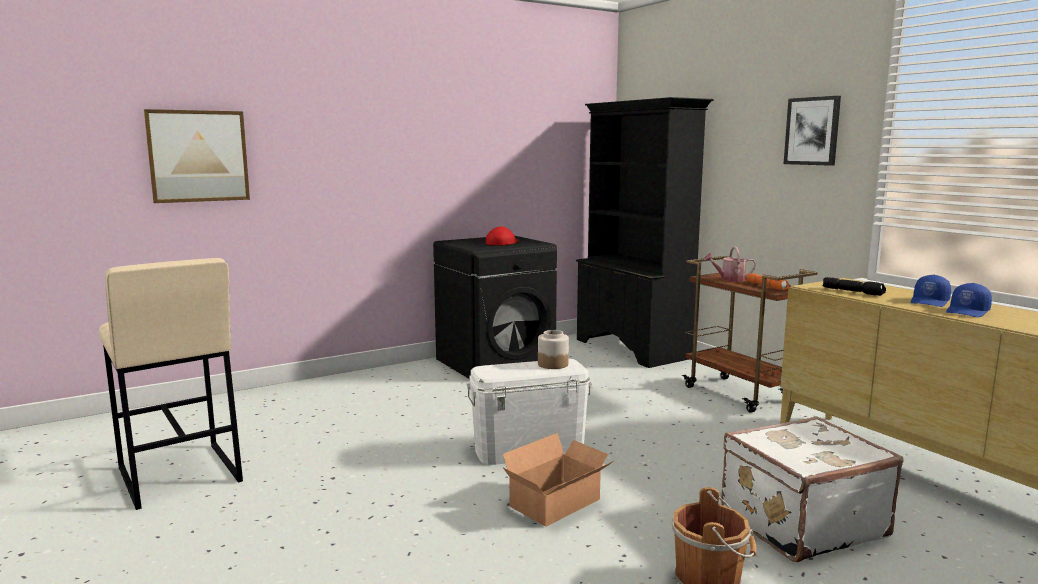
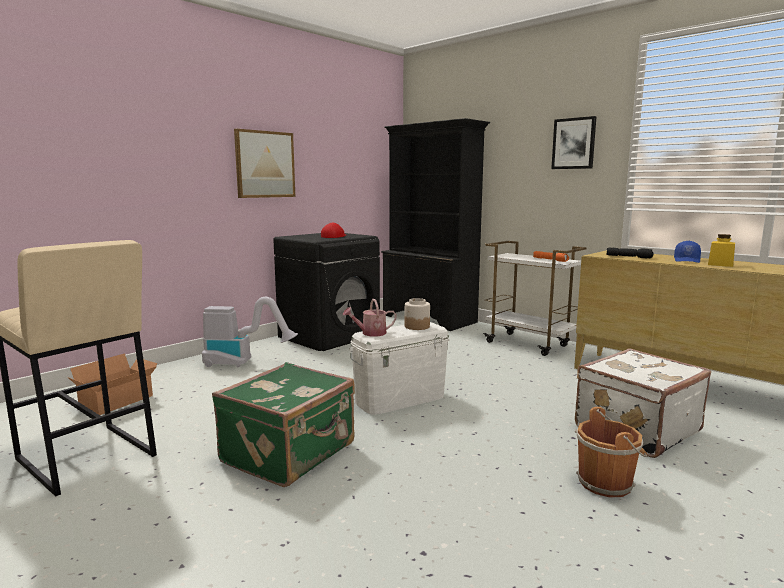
camera: 15 degrees left, 0 degrees up
picture [144,109,250,203] -> picture moved to [234,129,295,198]
cardboard box [503,433,614,526] -> cardboard box moved to [67,353,158,415]
brown cart [682,256,818,413] -> white cart [483,241,587,356]
watering can [704,246,756,282] -> watering can moved to [343,299,397,336]
blue cap [946,283,992,317] -> yellow jar [708,234,735,267]
none -> vacuum cleaner [202,297,298,367]
none -> green suitcase [212,362,355,487]

